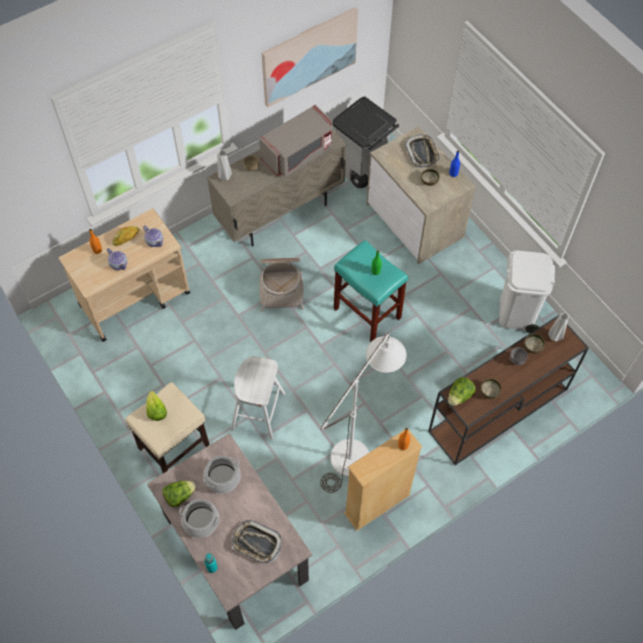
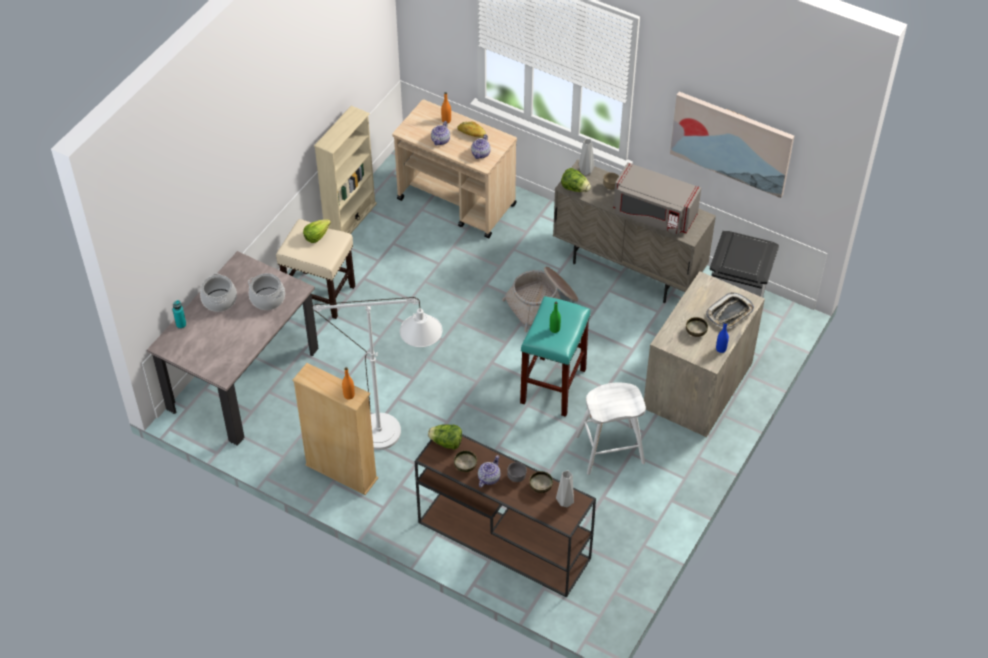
camera: 65 degrees right, 10 degrees down
lettuce [162,481,196,507] -> lettuce moved to [561,168,591,192]
white stool [231,356,285,440] -> white stool moved to [575,382,646,475]
tray [232,520,282,563] -> none
white trash can [499,251,555,333] -> none
none -> beige bookcase [314,106,377,234]
none -> teapot [478,455,501,487]

